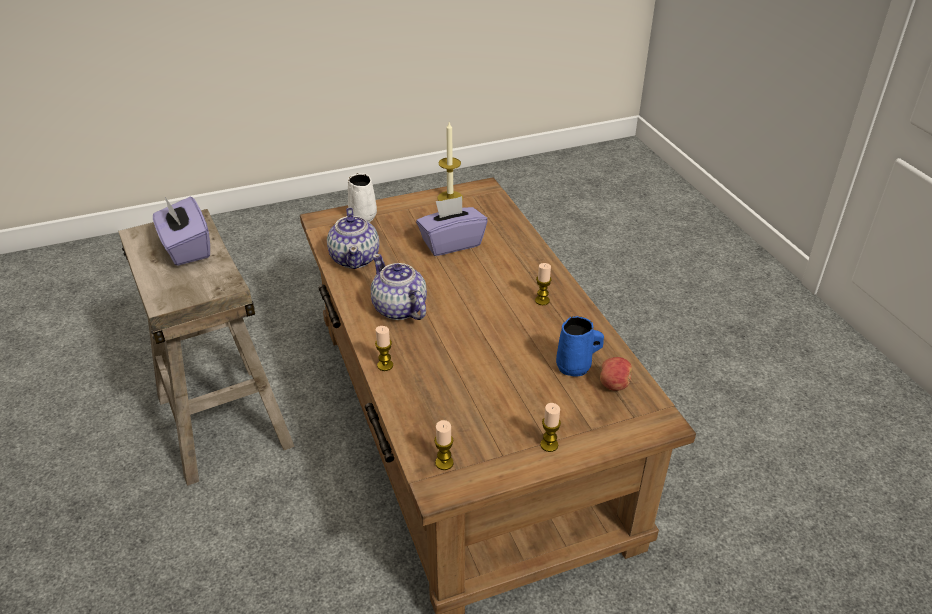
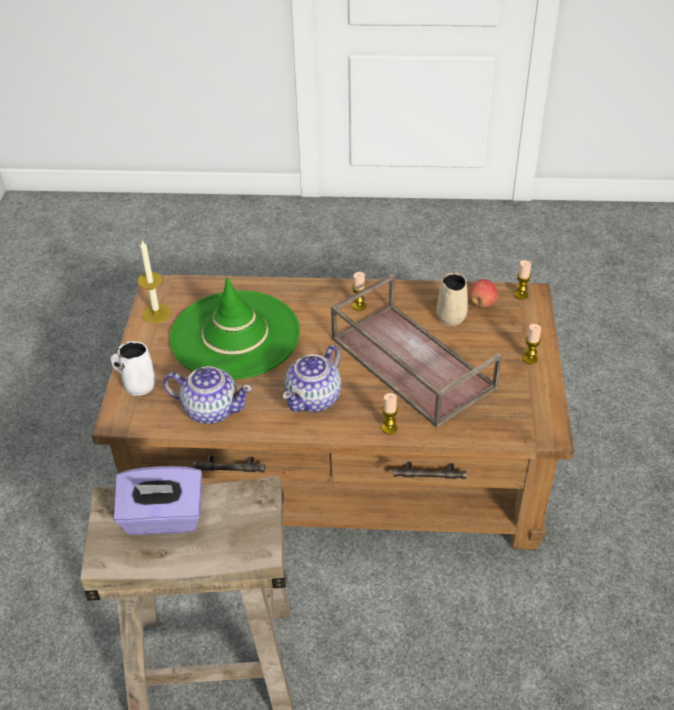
camera: 65 degrees left, 5 degrees up
teapot [371,254,427,320] -> teapot turned 45 degrees counterclockwise [283,345,341,412]
purple tissue box [416,196,488,256] -> green hat [170,277,300,380]
candle [434,420,454,470] -> candle moved to [514,260,531,299]
blue mug [556,316,604,376] -> beige mug [436,273,468,326]
none -> brown tray [331,274,502,428]

